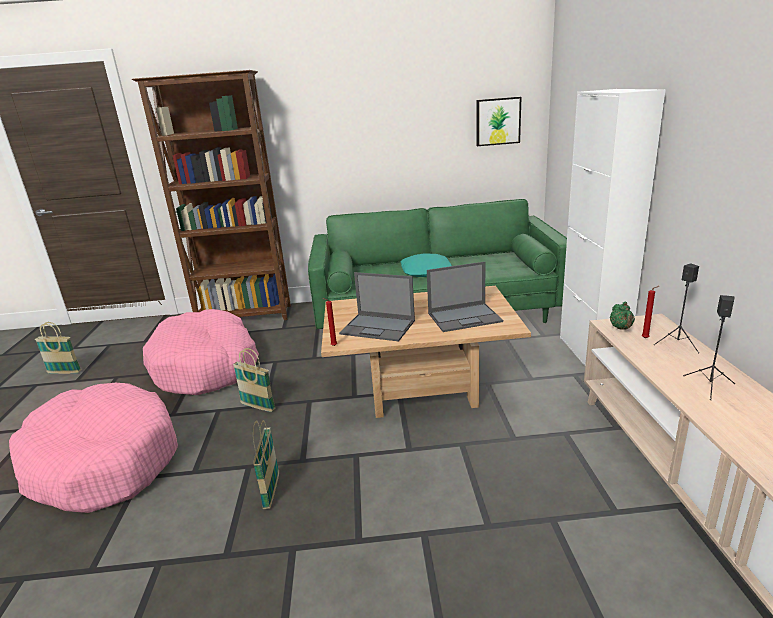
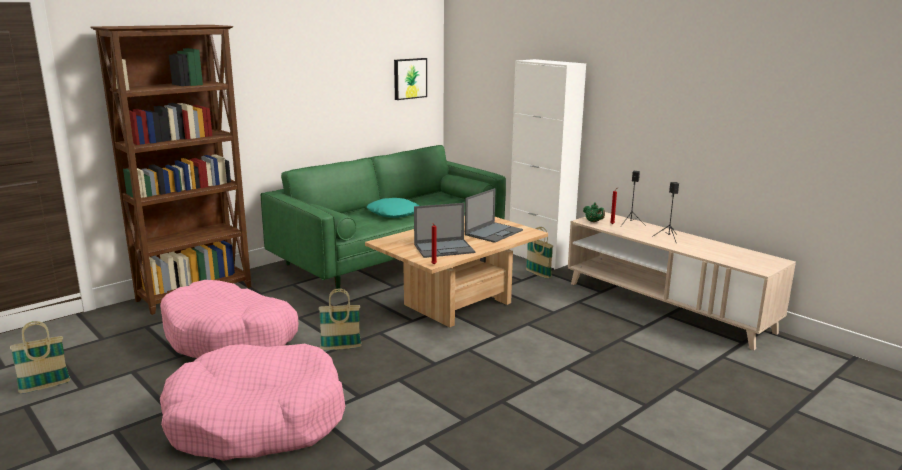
camera: 40 degrees left, 5 degrees down
basket [253,420,279,509] -> basket moved to [526,227,553,279]

